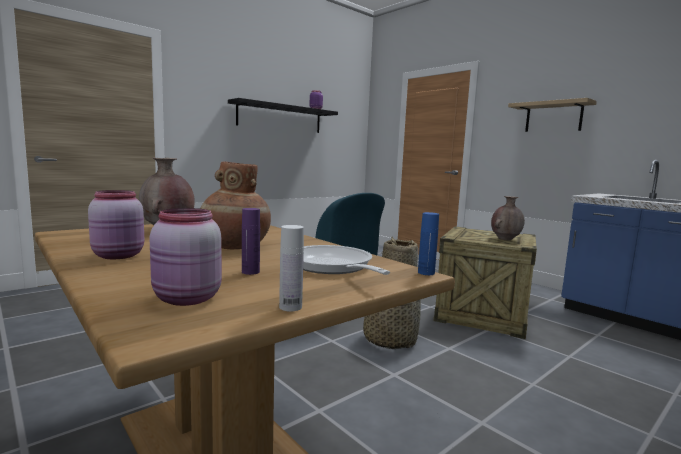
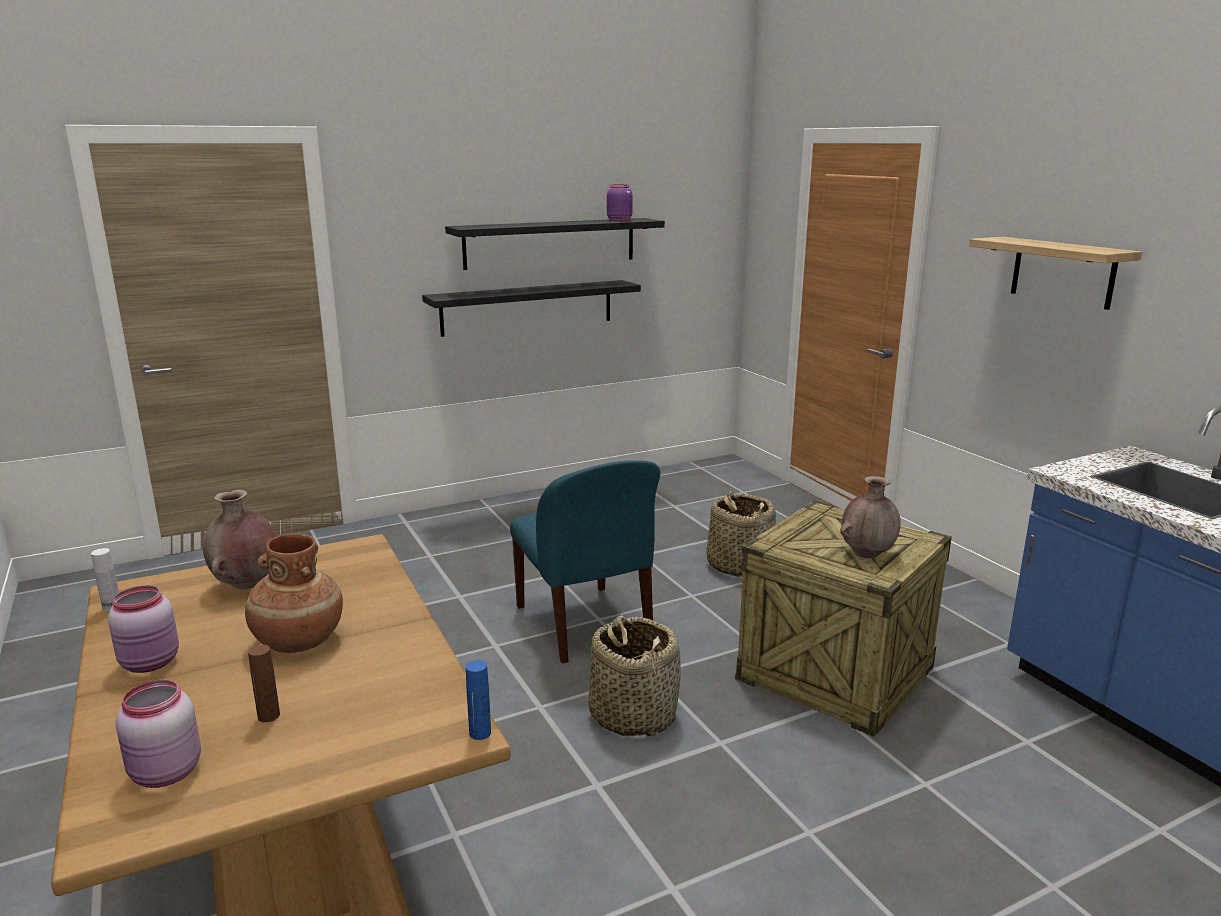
camera: 15 degrees right, 10 degrees up
purple bottle [242,208,260,275] -> brown bottle [248,645,280,722]
white bottle [279,225,304,311] -> white bottle moved to [91,548,119,612]
frying pan [303,245,390,275] -> none
none -> black shelf [422,280,641,337]

